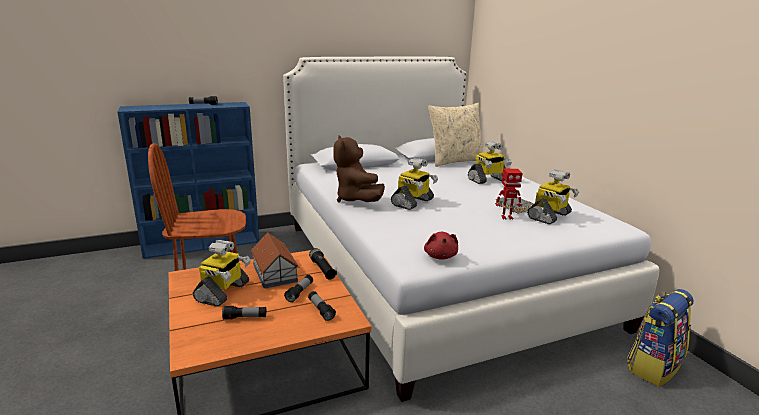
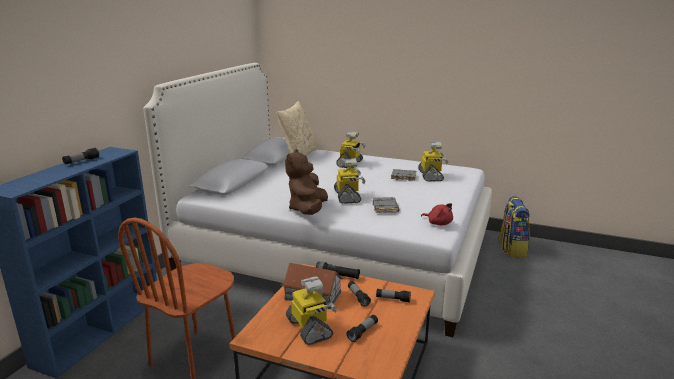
camera: 45 degrees left, 0 degrees up
brown plush toy [333,135,385,202] -> brown plush toy turned 75 degrees clockwise [285,149,328,215]
toy robot [496,169,522,220] -> none
none -> grey book [372,197,399,213]

